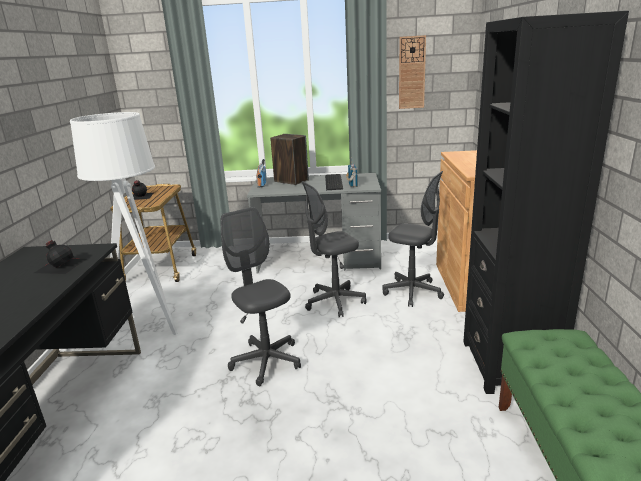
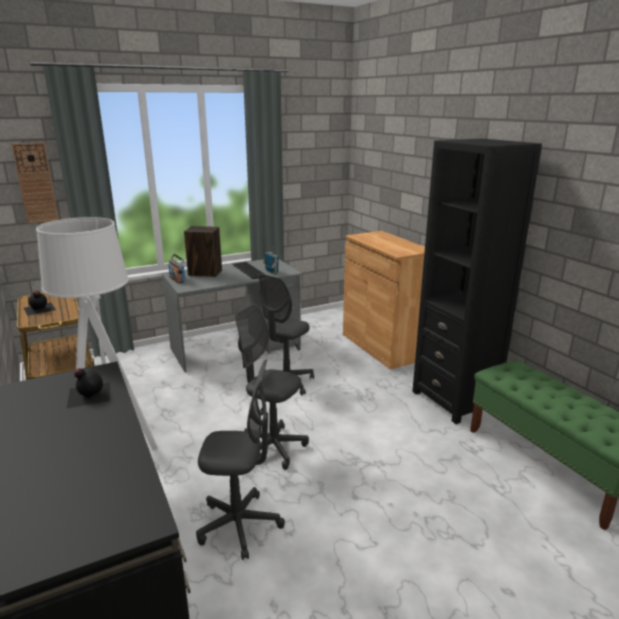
camera: 30 degrees left, 0 degrees up
grey office chair [383,171,444,307] -> grey office chair moved to [196,360,285,560]
wall clock [399,35,426,109] -> wall clock moved to [11,142,59,223]

